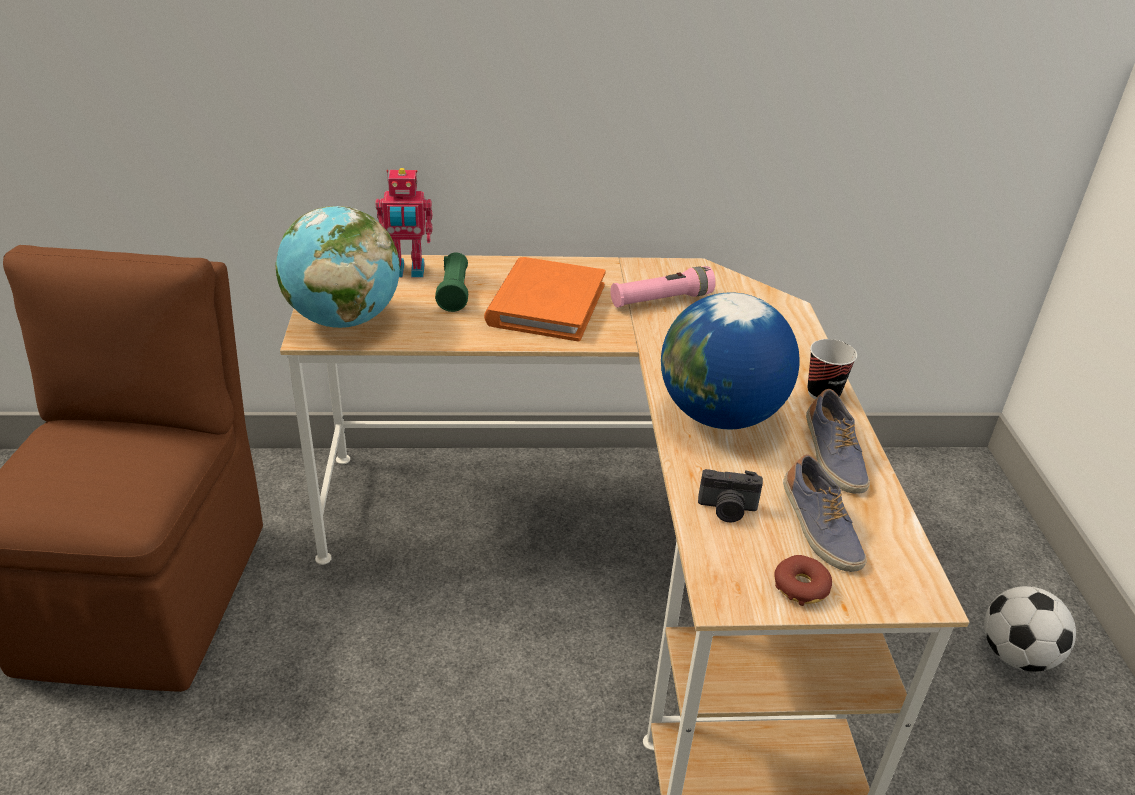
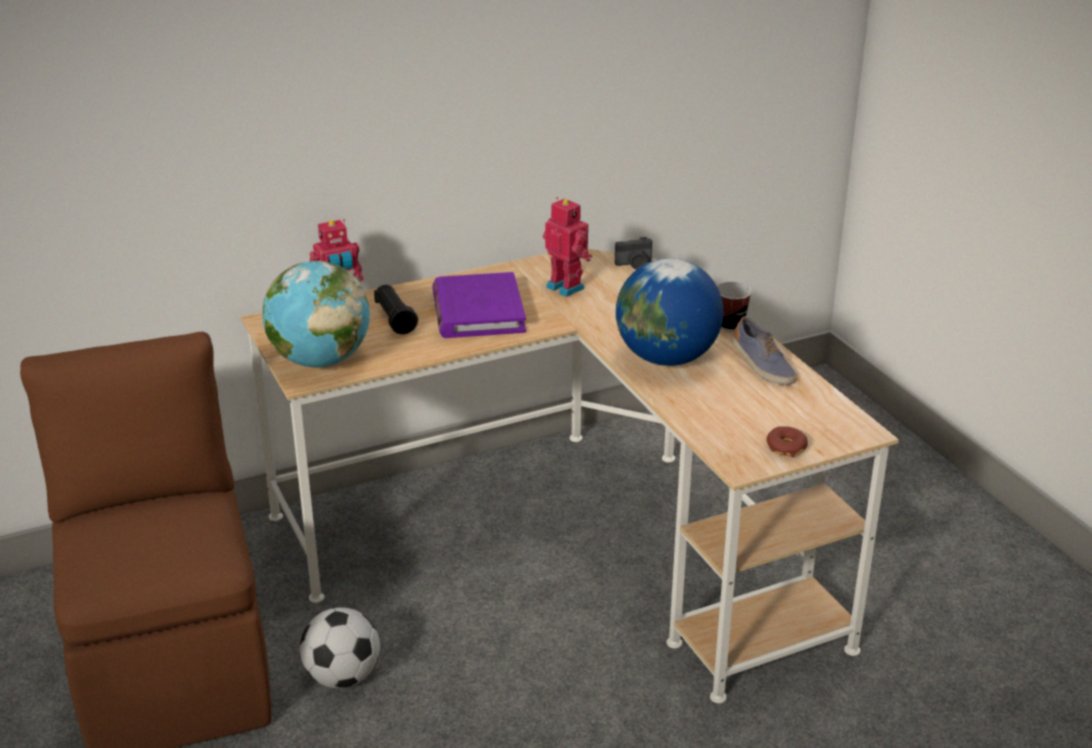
camera: 20 degrees left, 5 degrees down
green flashlight [435,252,468,312] -> black flashlight [374,285,418,335]
orange book [484,257,606,342] -> purple book [432,272,526,338]
pink flashlight [611,266,716,308] -> toy robot [543,197,592,297]
camera [698,469,763,522] -> camera moved to [615,237,652,270]
shoe [783,454,867,572] -> none
football [984,586,1076,672] -> football moved to [300,607,380,688]

